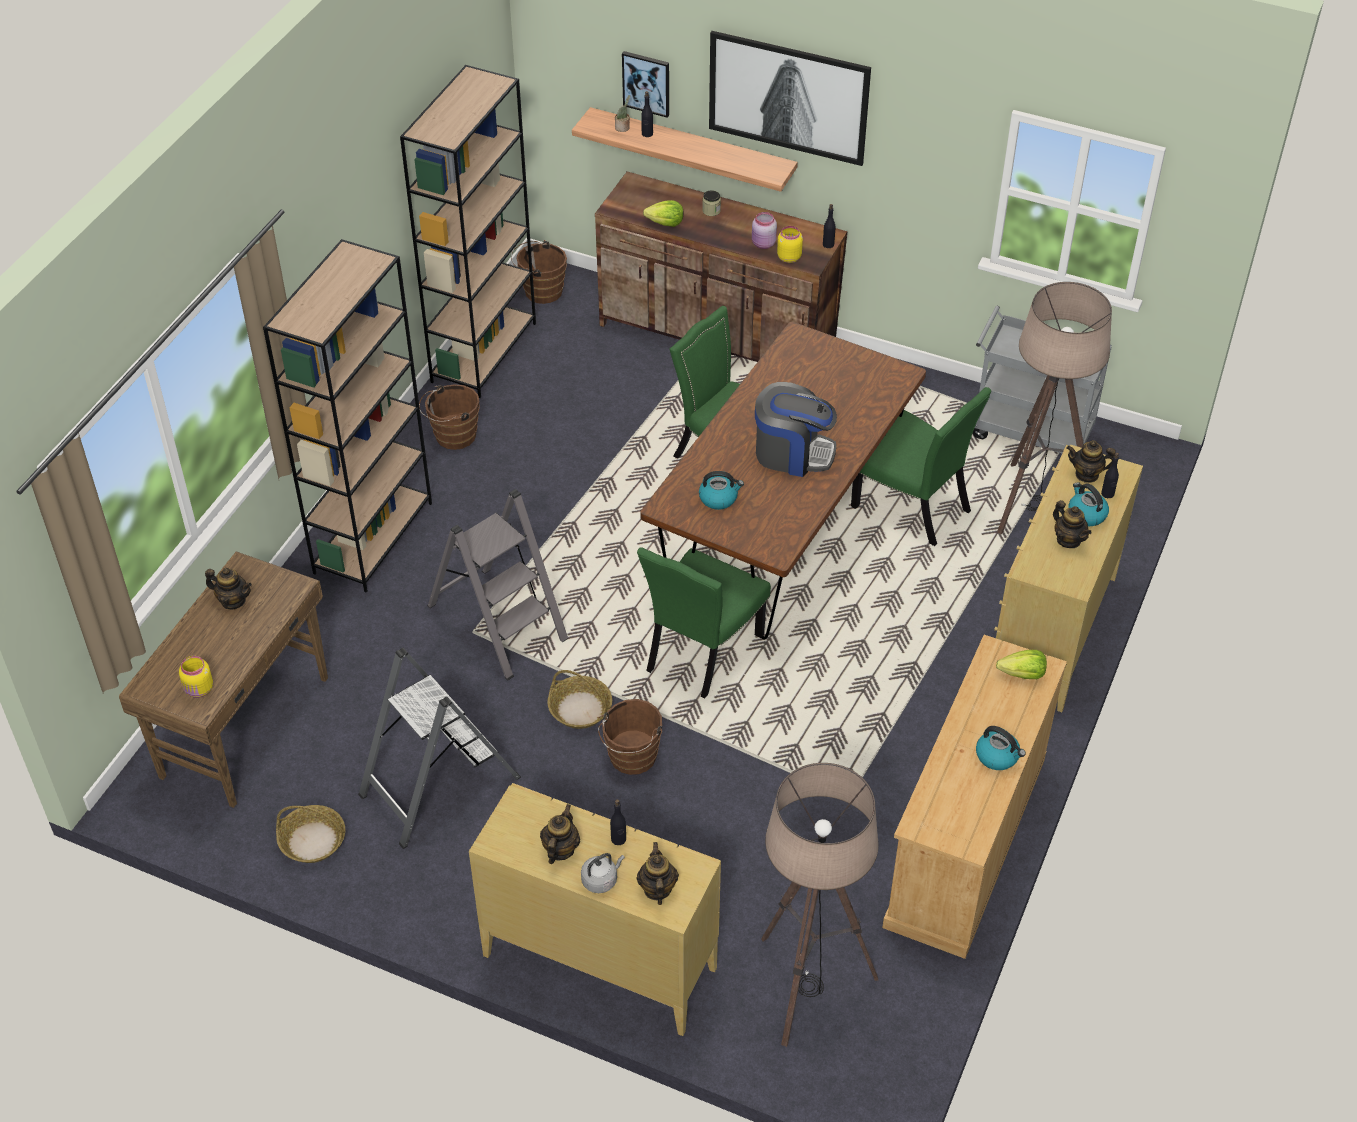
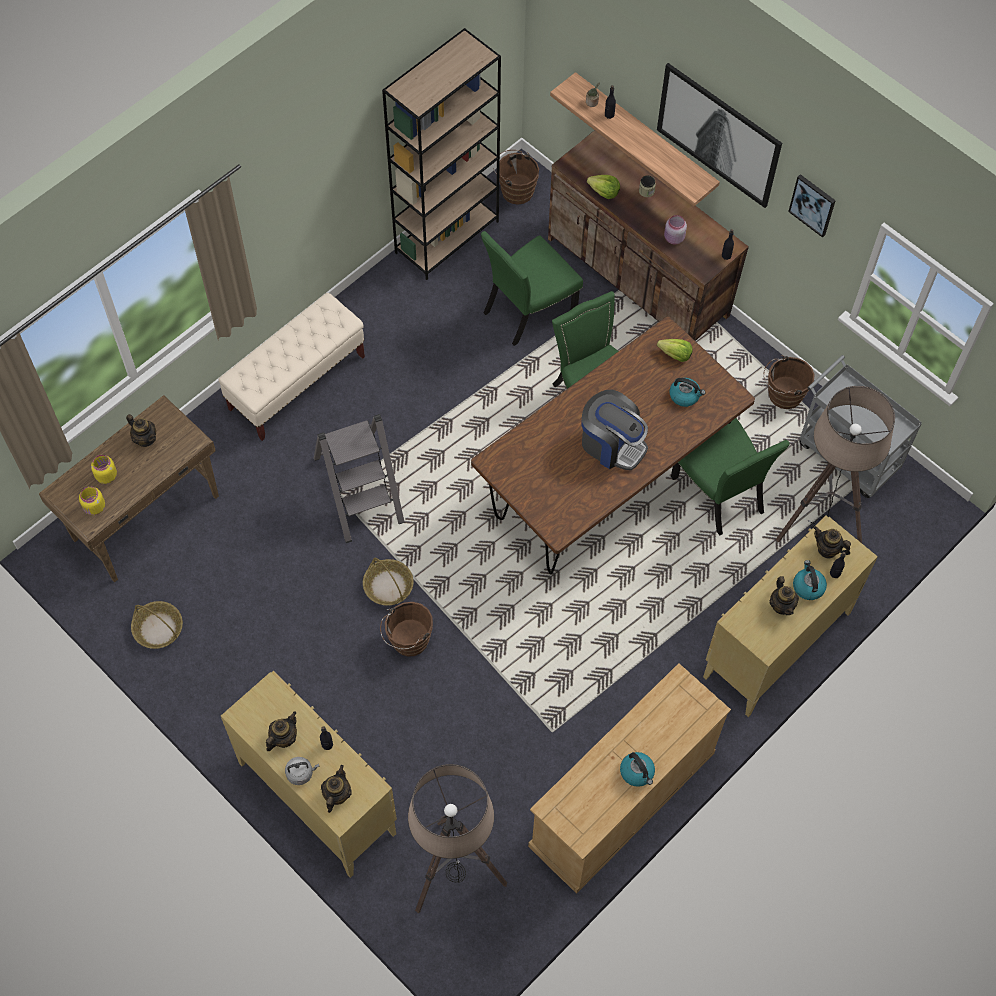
camera: 20 degrees right, 15 degrees up
beige bookcase [263,239,432,593] -> beige bench [218,293,365,441]
grey step ladder [358,648,521,849] -> none
brown bucket [419,384,480,450] -> brown bucket moved to [763,355,815,409]
picture [622,51,669,118] -> picture moved to [788,174,836,238]
green chair [637,547,771,698] -> green chair moved to [481,231,583,346]
kettle [699,471,744,510] -> kettle moved to [670,378,705,407]
yellow jar [777,226,803,263] -> yellow jar moved to [91,455,117,484]
lettuce [996,650,1047,679] -> lettuce moved to [657,339,693,362]

